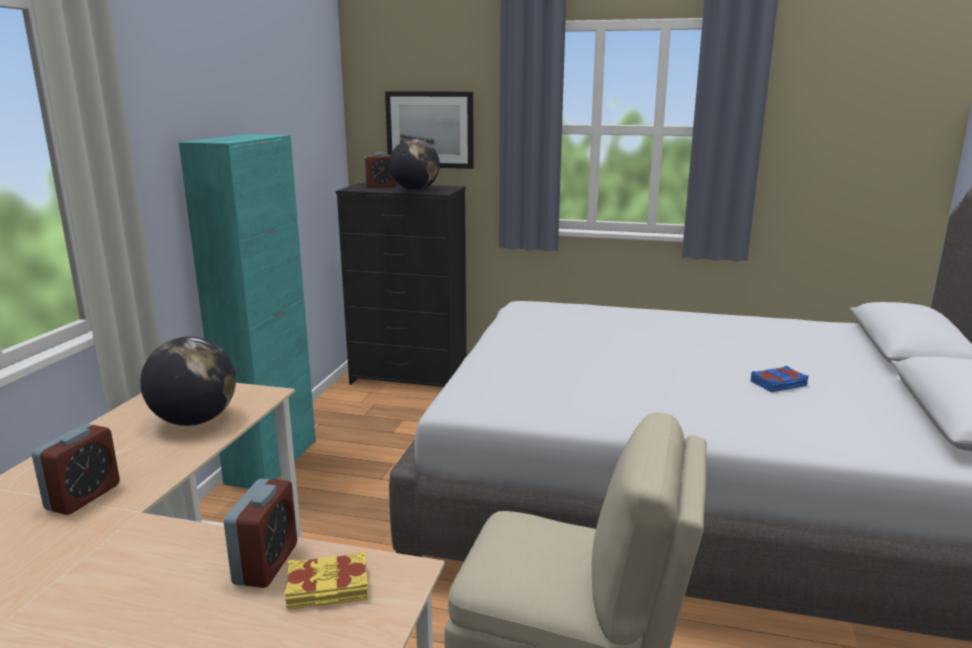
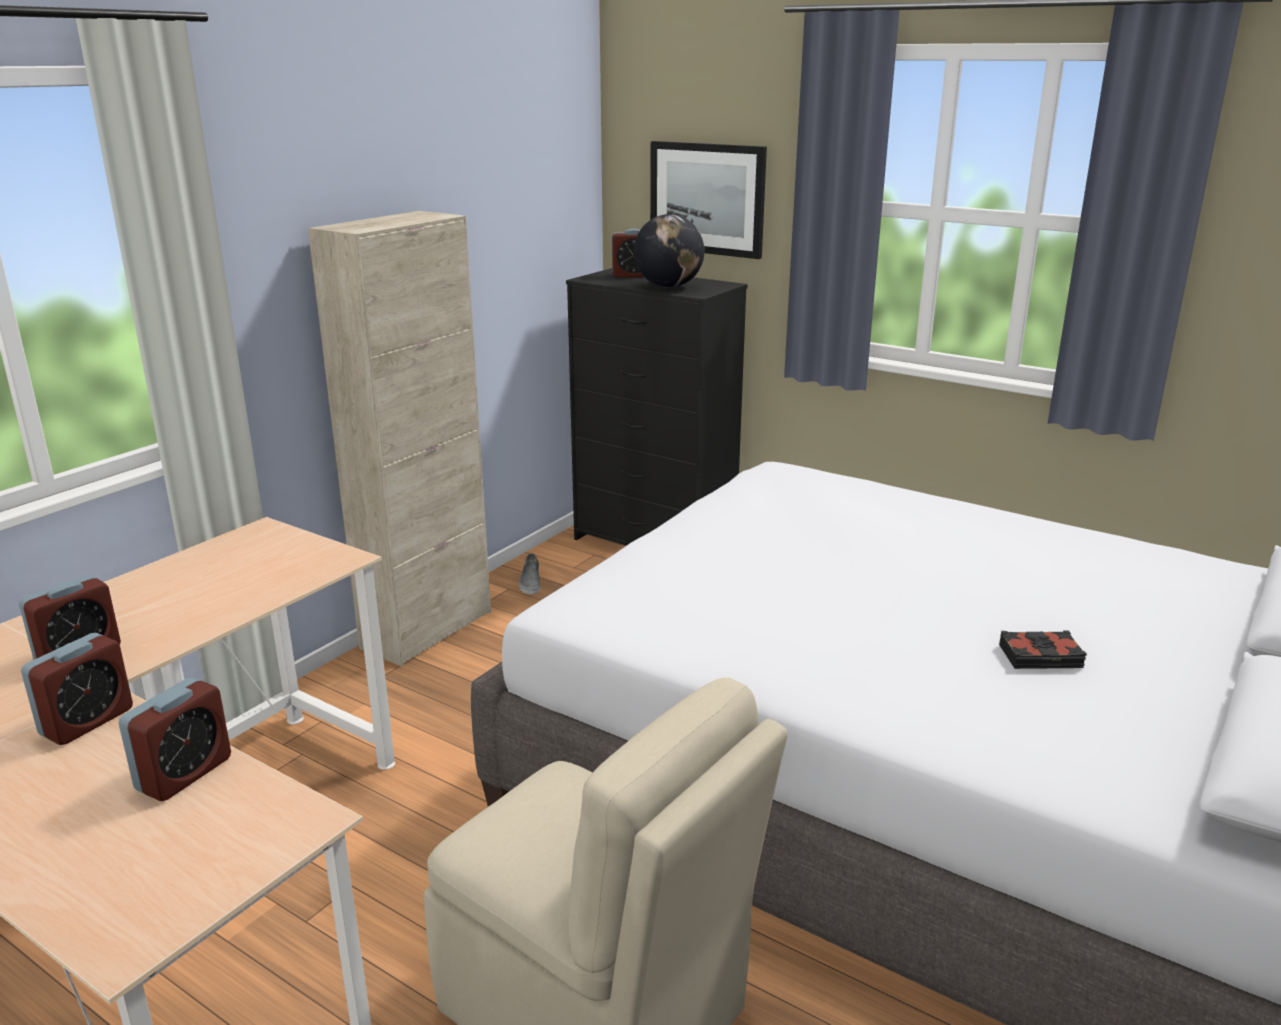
camera: 20 degrees right, 5 degrees up
globe [140,337,236,426] -> none
turquoise cabinet [179,134,316,488] -> beige cabinet [308,211,491,666]
yellow book [285,551,368,610] -> none
blue book [751,366,809,392] -> black book [999,630,1087,669]
none -> alarm clock [21,633,133,745]
none -> grey shoe [520,553,540,594]

